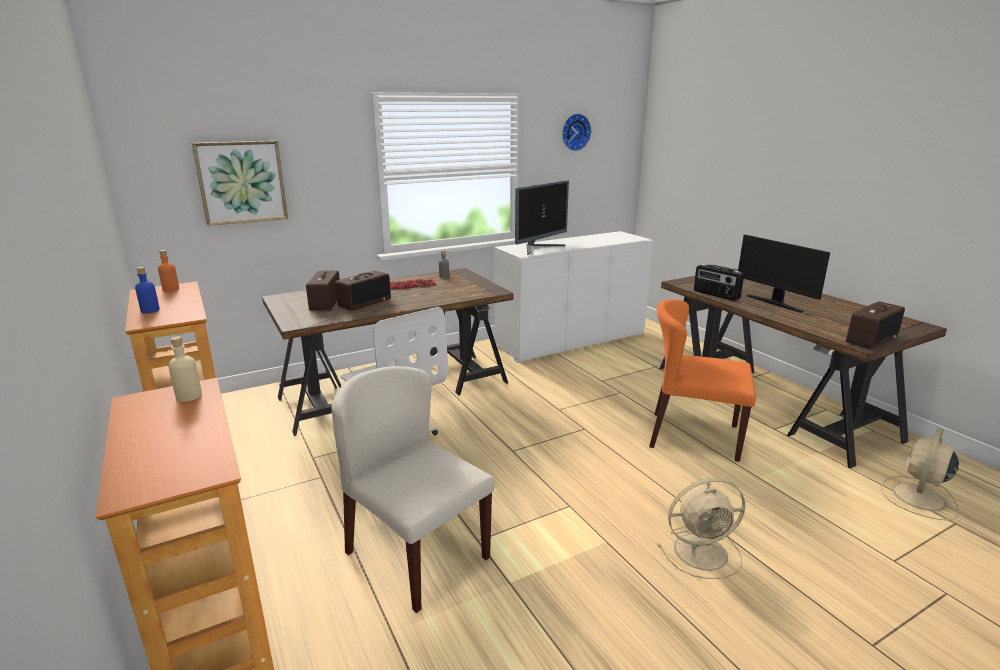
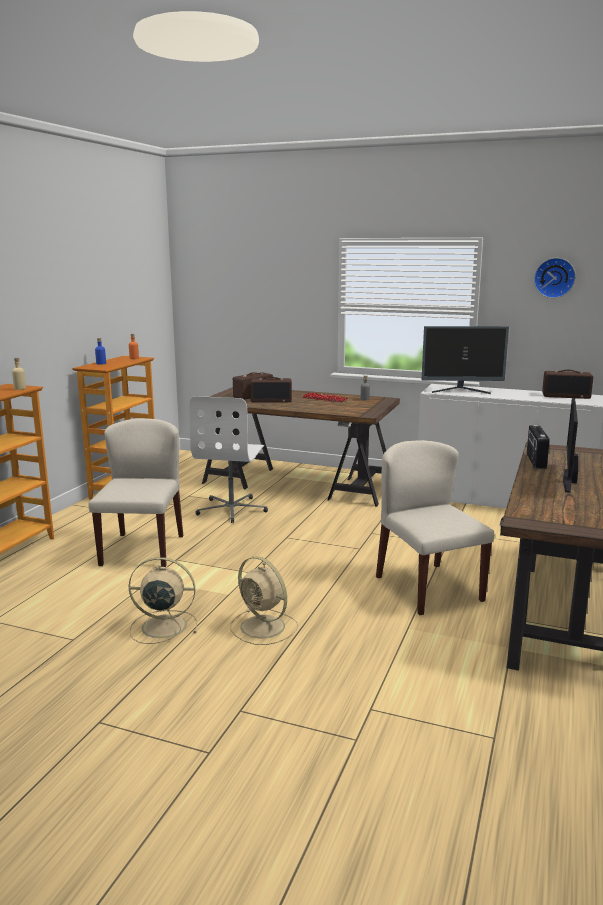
camera: 50 degrees right, 5 degrees down
picture [192,141,288,226] -> none
orange chair [649,299,756,462] -> beige chair [376,440,494,615]
radio [846,301,905,350] -> radio moved to [542,370,593,399]
beige fan [881,428,959,520] -> beige fan moved to [129,557,197,644]

